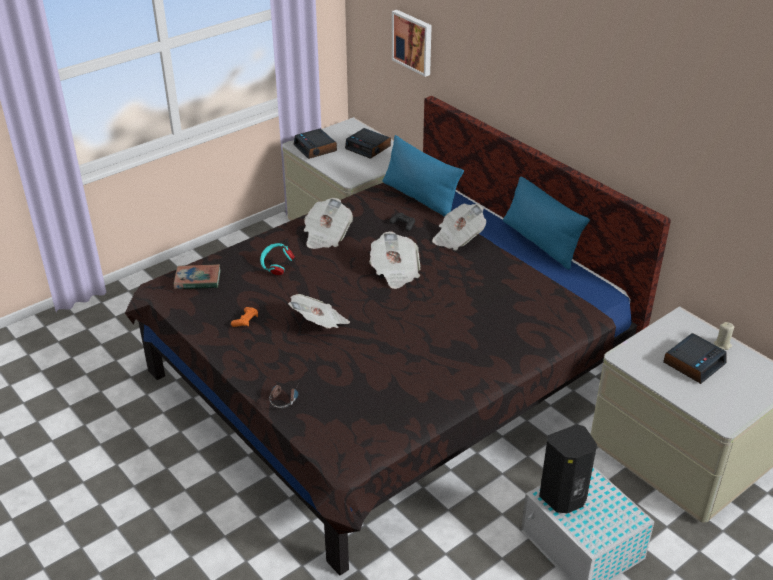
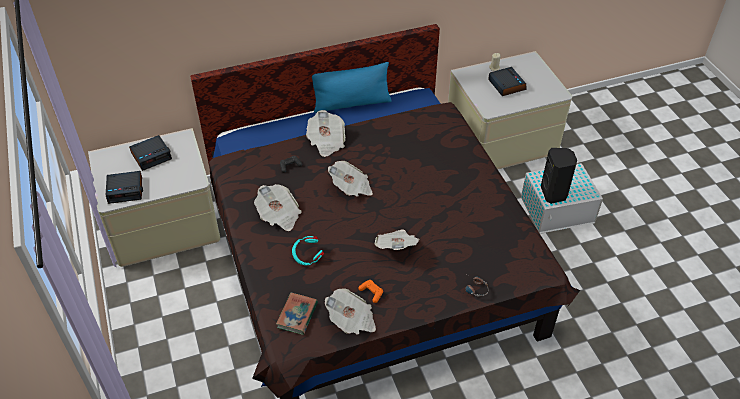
camera: 70 degrees left, 10 degrees up
blue pillow [382,135,464,216] -> none
picture [392,10,432,77] -> none
none -> newspaper [325,288,376,335]

